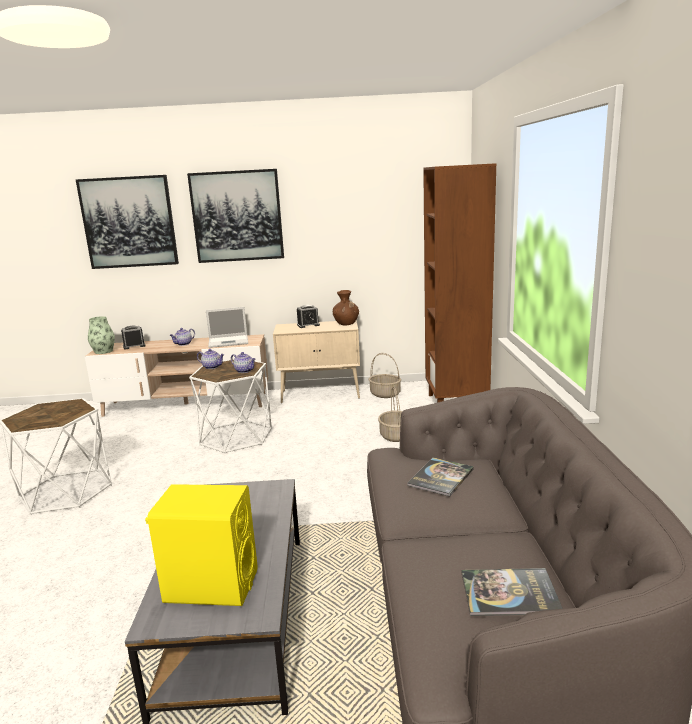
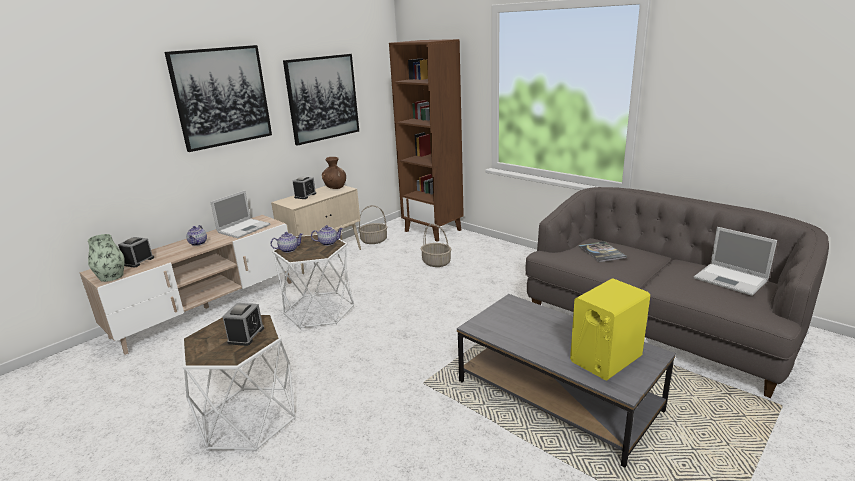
camera: 45 degrees left, 5 degrees up
picture [76,175,179,269] -> picture moved to [283,54,359,146]
book [462,568,563,616] -> laptop [694,227,777,296]
none -> alarm clock [222,303,264,346]

